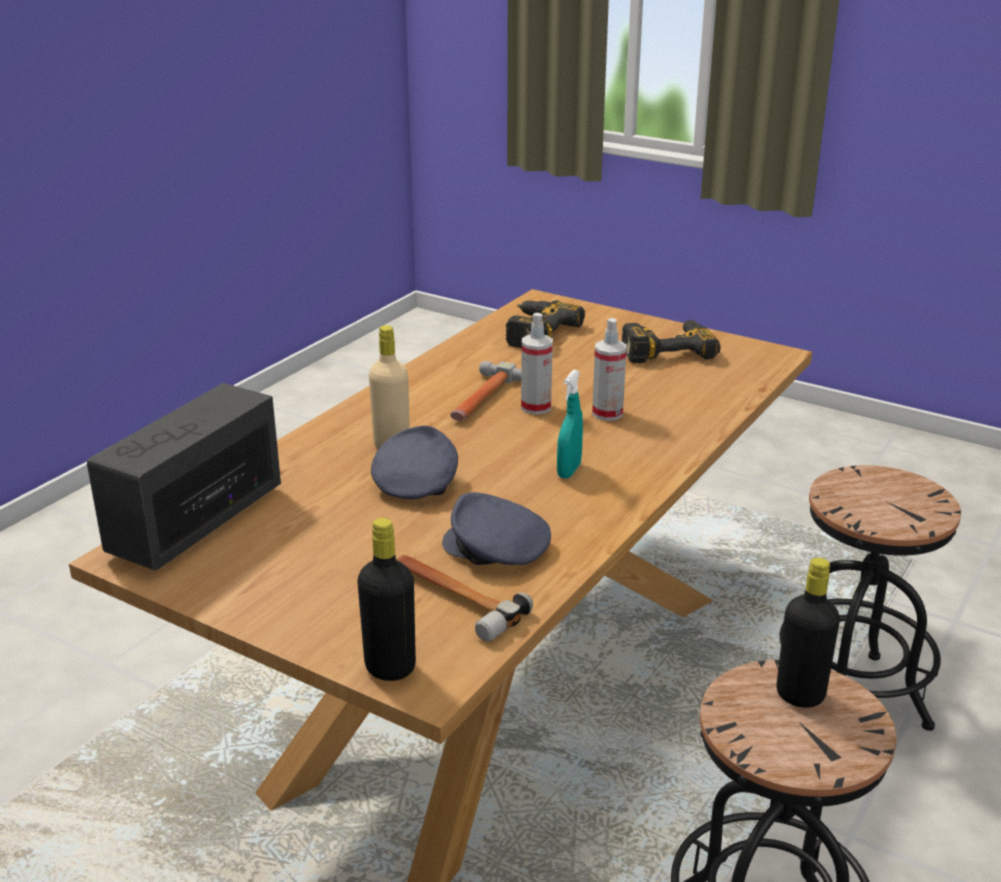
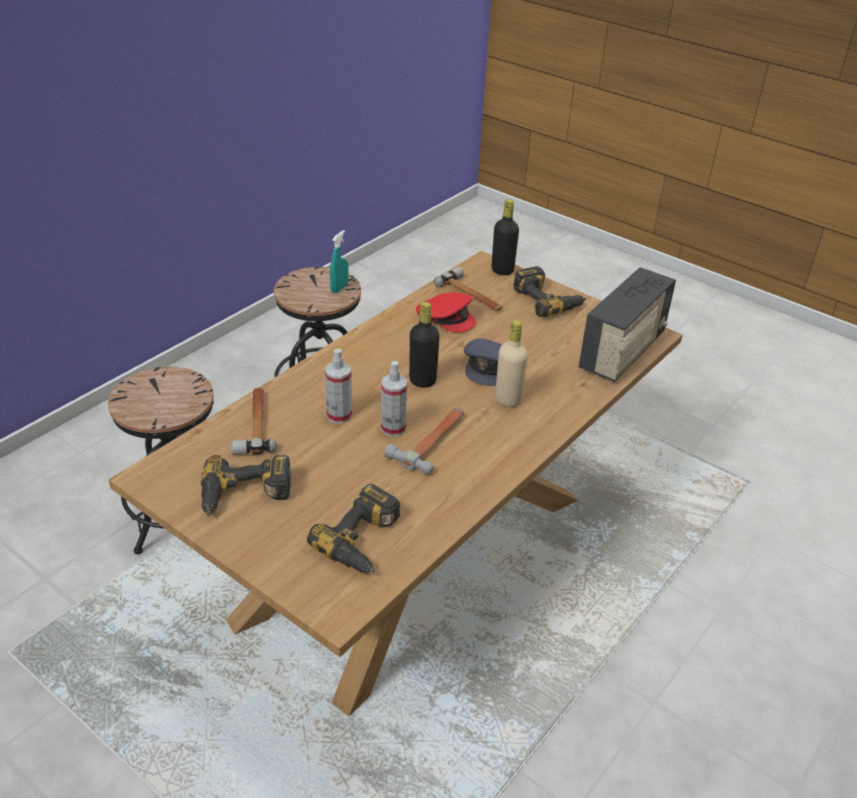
camera: 175 degrees left, 10 degrees up
grey cap [442,492,551,565] -> red cap [416,292,476,333]
turquoise spray bottle [557,369,583,479] -> turquoise spray bottle moved to [330,230,349,293]
black bottle [776,558,840,708] -> black bottle moved to [409,302,440,388]
none -> hammer [231,388,277,455]
none -> power drill [513,266,587,317]

